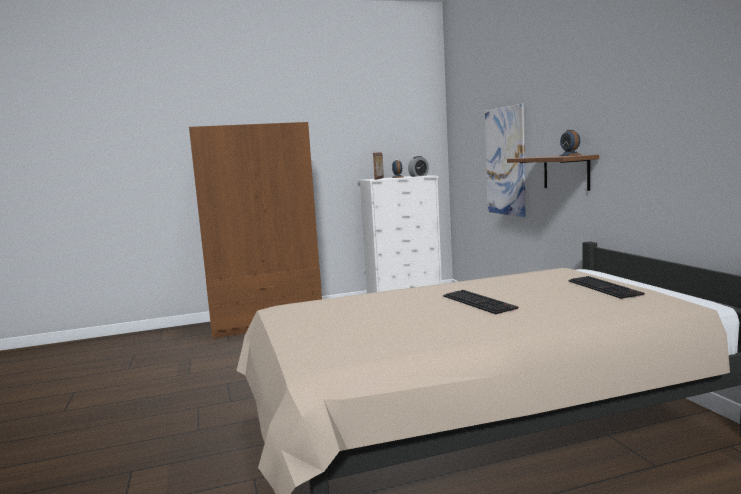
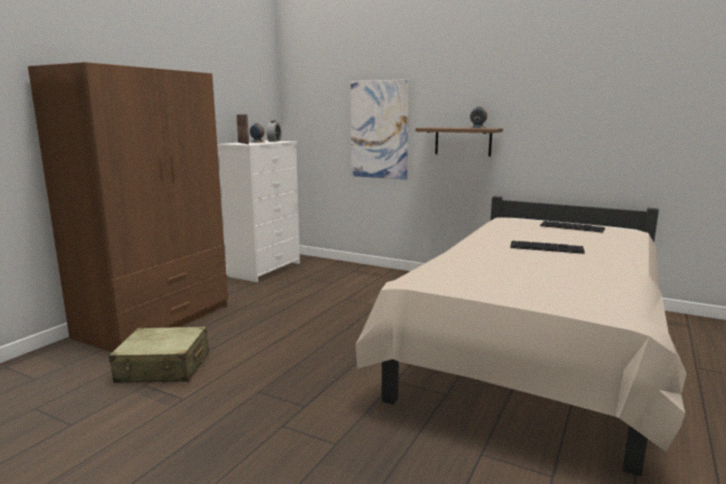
camera: 45 degrees left, 5 degrees up
none -> beige suitcase [109,326,209,383]

